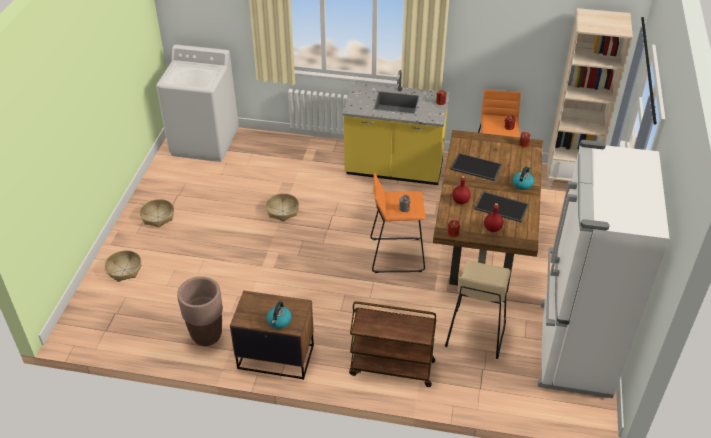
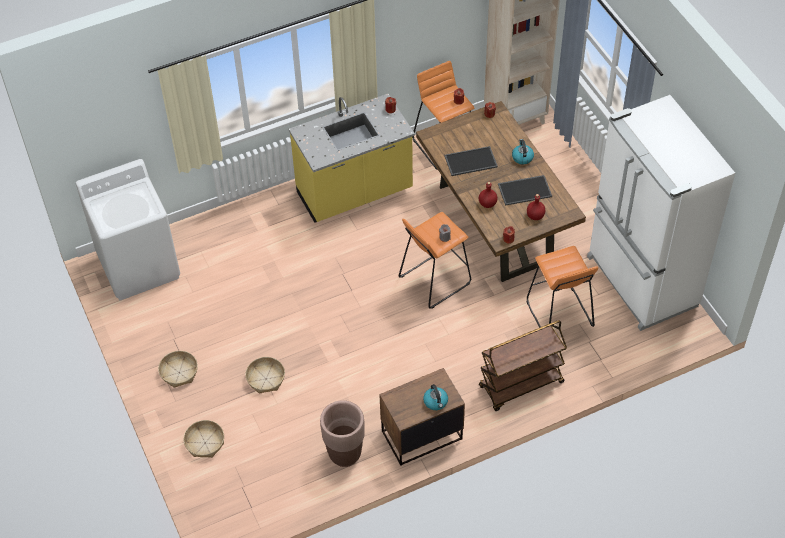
camera: 35 degrees left, 10 degrees up
basket [265,193,299,222] -> basket moved to [245,357,285,394]
beige stool [445,260,511,359] -> orange stool [527,246,598,328]

